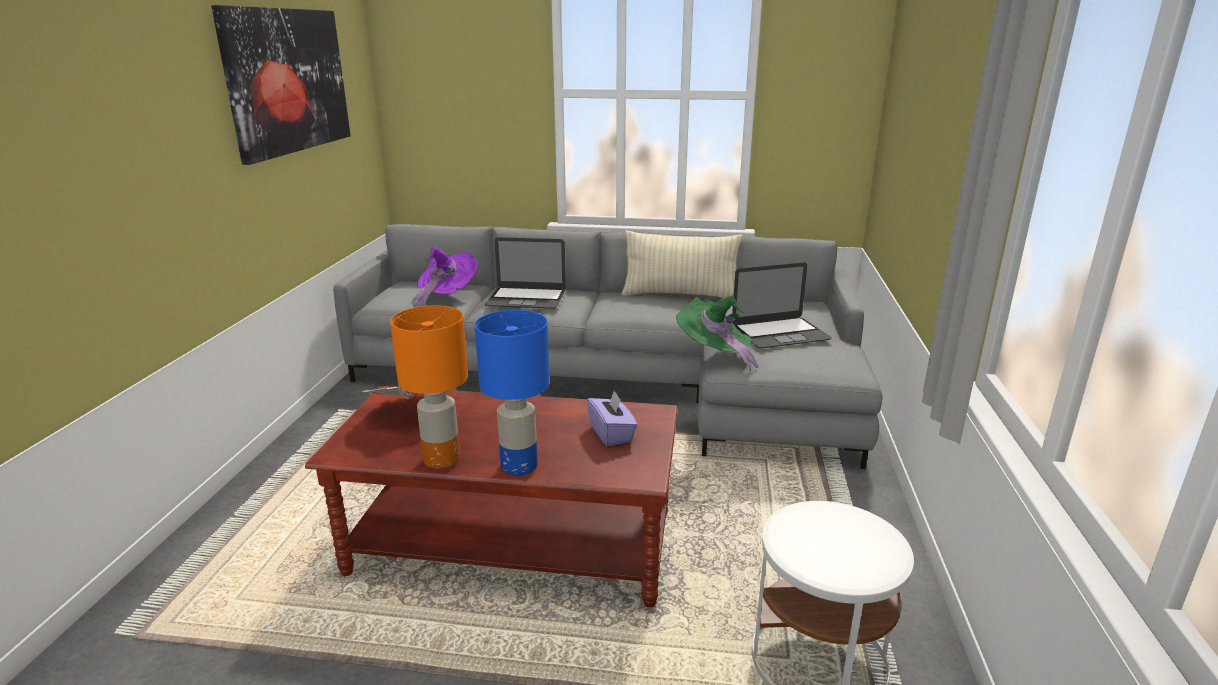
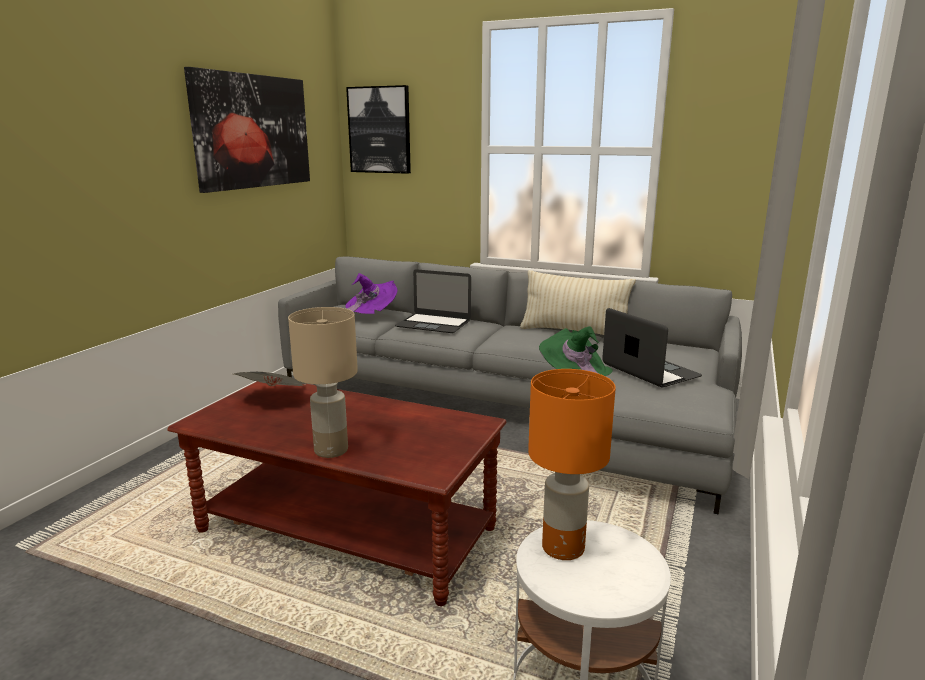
camera: 15 degrees right, 5 degrees down
orange table lamp [390,305,468,469] -> orange table lamp moved to [528,369,616,560]
blue table lamp [474,310,550,475] -> beige table lamp [288,307,358,458]
purple tissue box [587,390,637,446] -> none
laptop [732,262,832,348] -> laptop turned 120 degrees counterclockwise [602,308,702,387]
none -> picture [346,85,411,174]

